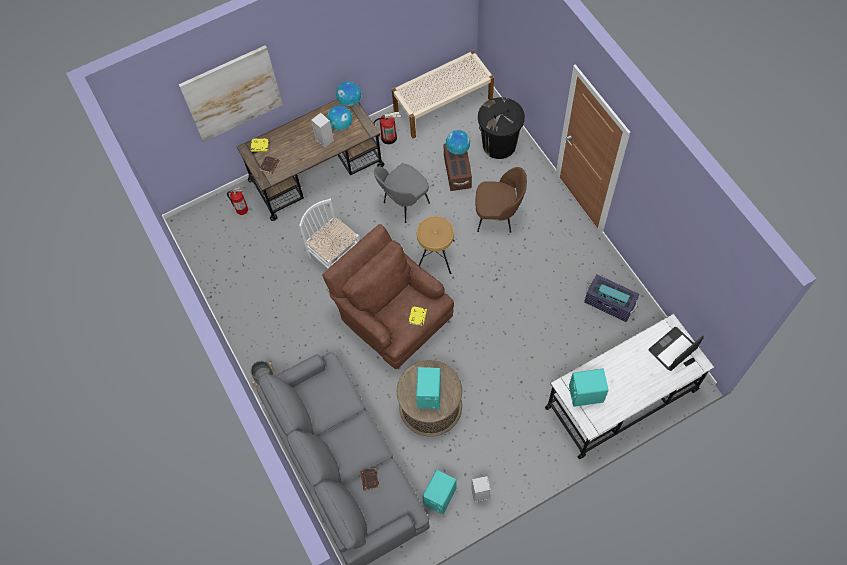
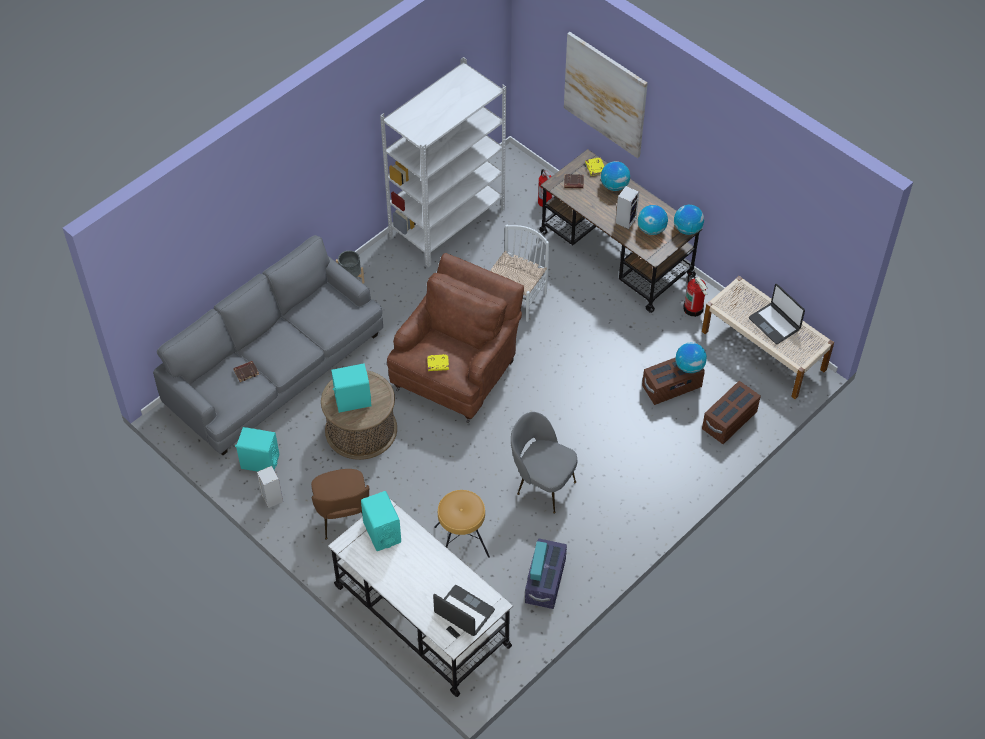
camera: 70 degrees right, 10 degrees down
grey chair [374,164,430,223] -> grey chair moved to [511,412,578,514]
brown stool [417,216,455,274] -> brown stool moved to [434,490,490,558]
brown chair [476,167,527,233] -> brown chair moved to [311,469,369,540]
black trash can [478,97,525,159] -> brown storage box [702,381,761,444]
none -> white bookcase [380,57,506,267]
none -> globe [601,161,630,191]
none -> laptop [749,284,805,344]

